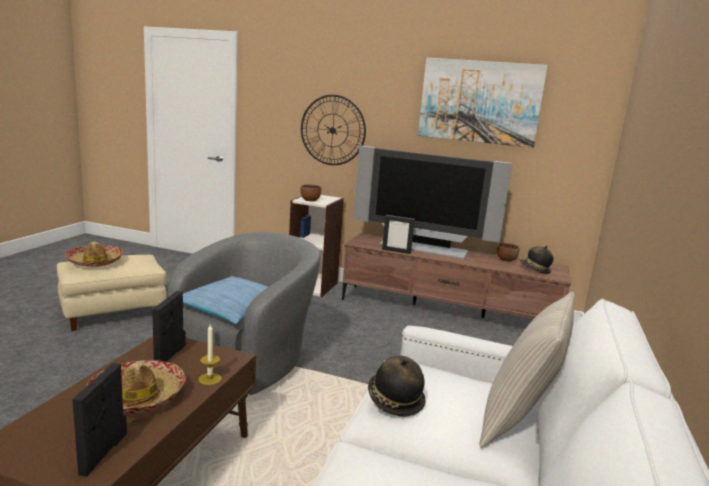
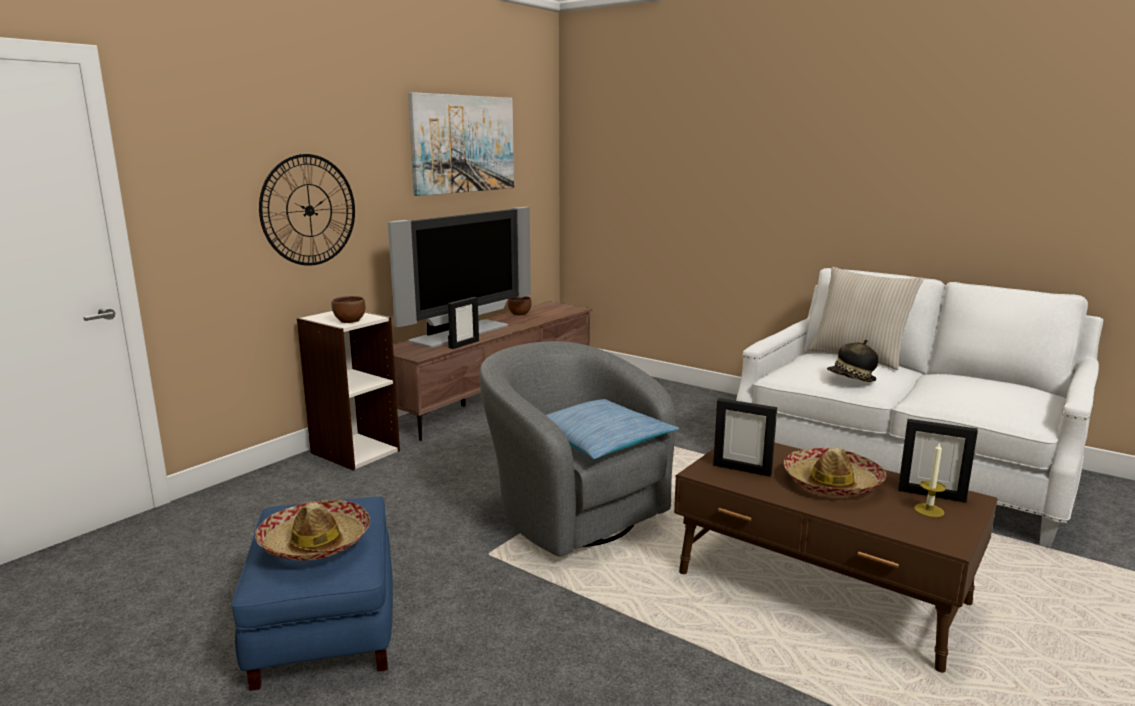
camera: 70 degrees left, 0 degrees up
beige ottoman [57,255,166,331] -> blue ottoman [232,497,393,691]
candle [198,324,222,385] -> candle moved to [914,441,946,517]
hat [520,246,554,274] -> none

